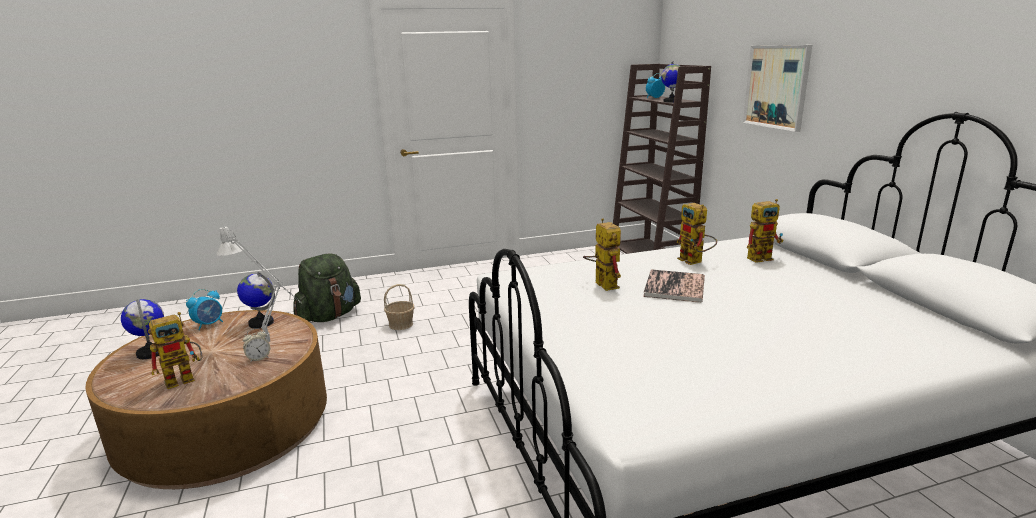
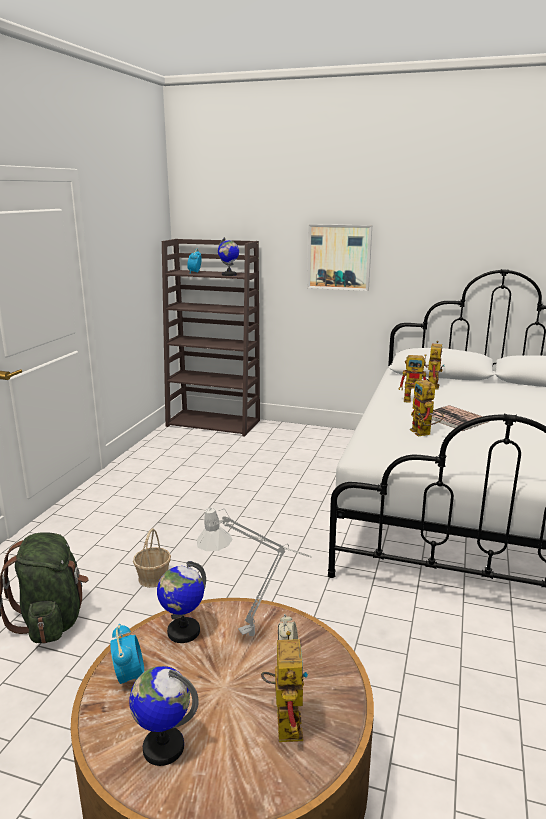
camera: 55 degrees left, 0 degrees up
toy robot [583,218,621,291] -> toy robot turned 120 degrees counterclockwise [410,380,444,436]

